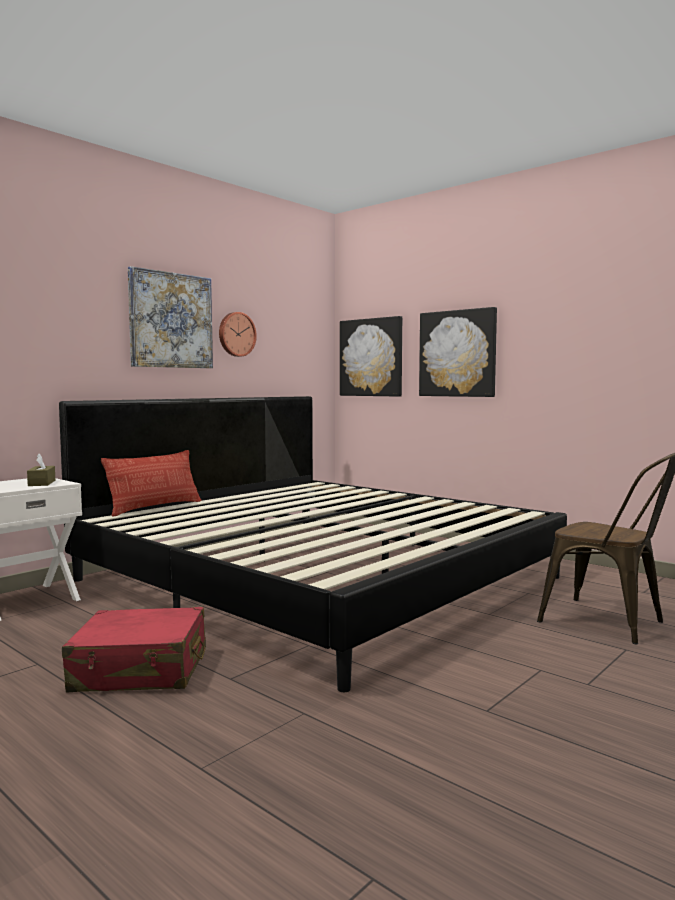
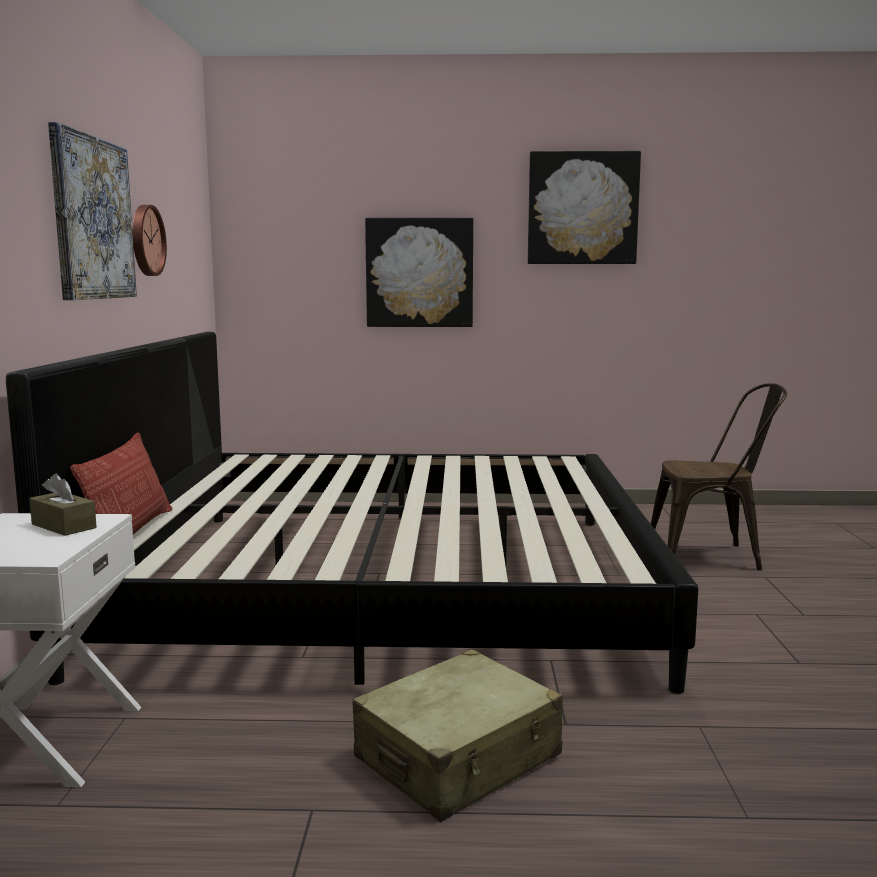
camera: 40 degrees left, 5 degrees up
red suitcase [62,607,206,692] -> beige suitcase [353,649,563,822]
picture [340,316,402,397] -> picture moved to [528,151,641,264]

